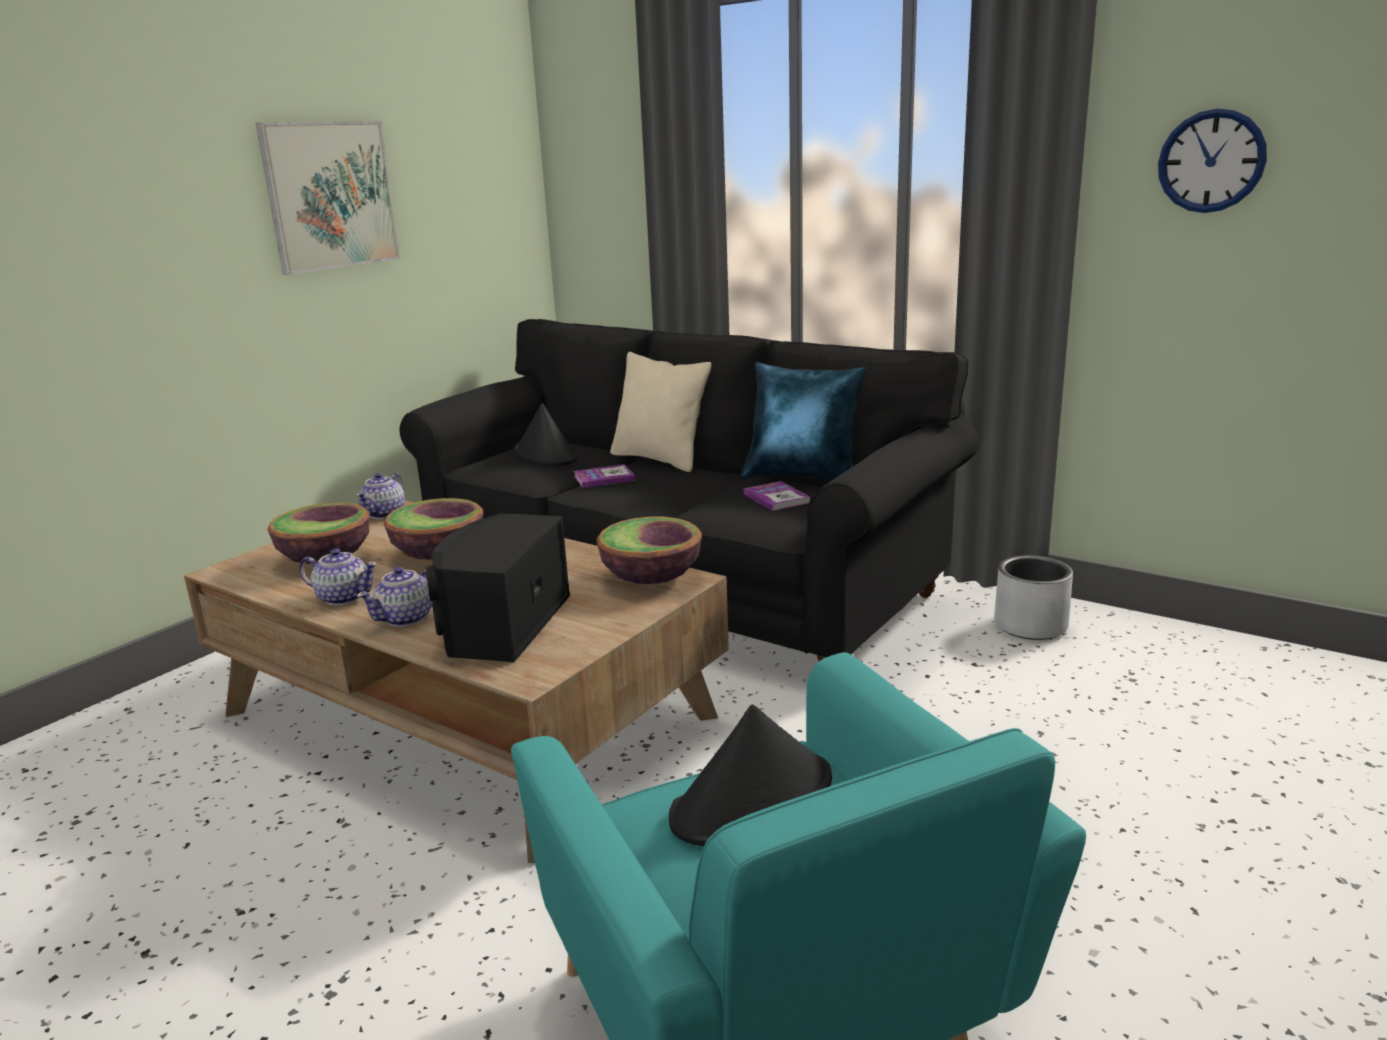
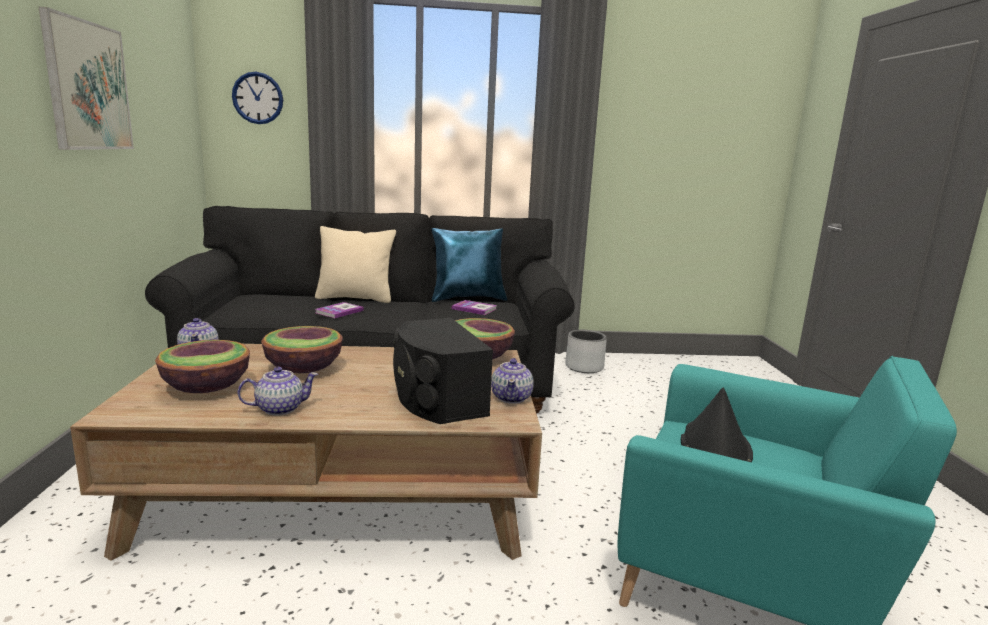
camera: 40 degrees left, 5 degrees down
teapot [357,567,433,627] -> teapot moved to [491,358,534,404]
black hat [514,403,577,466] -> none
wall clock [1158,109,1267,213] -> wall clock moved to [232,72,283,124]

